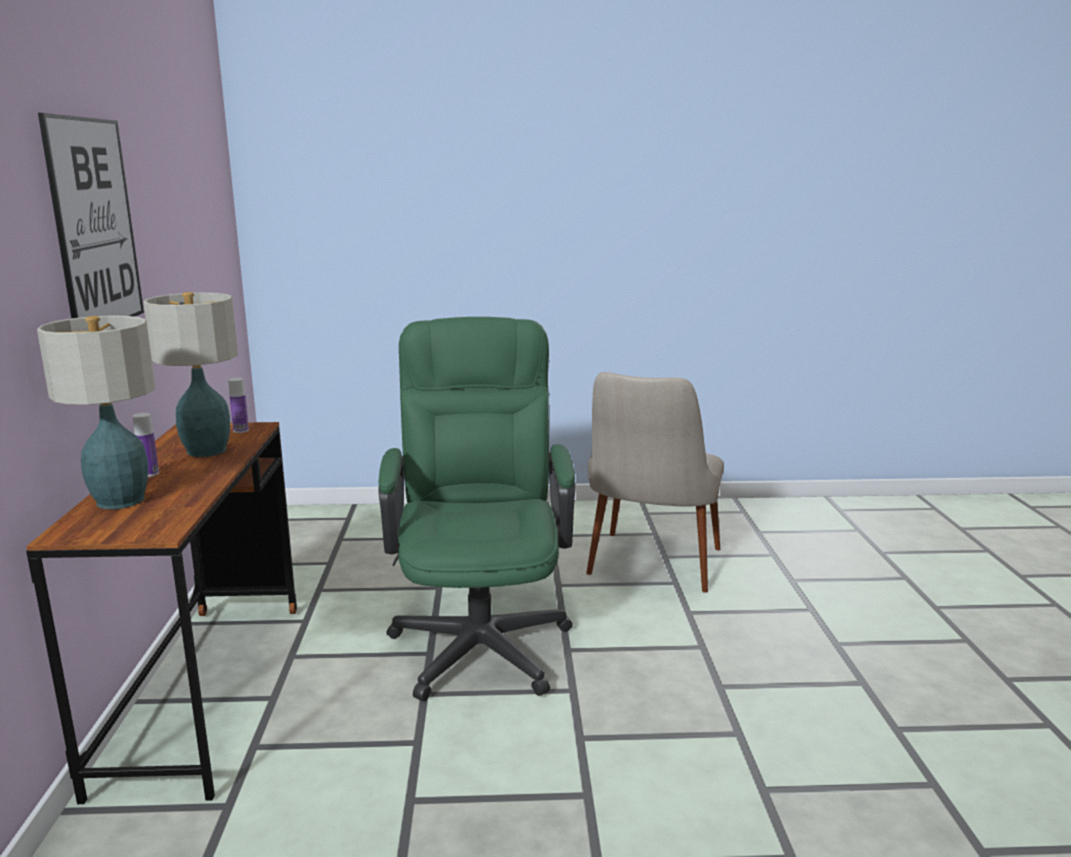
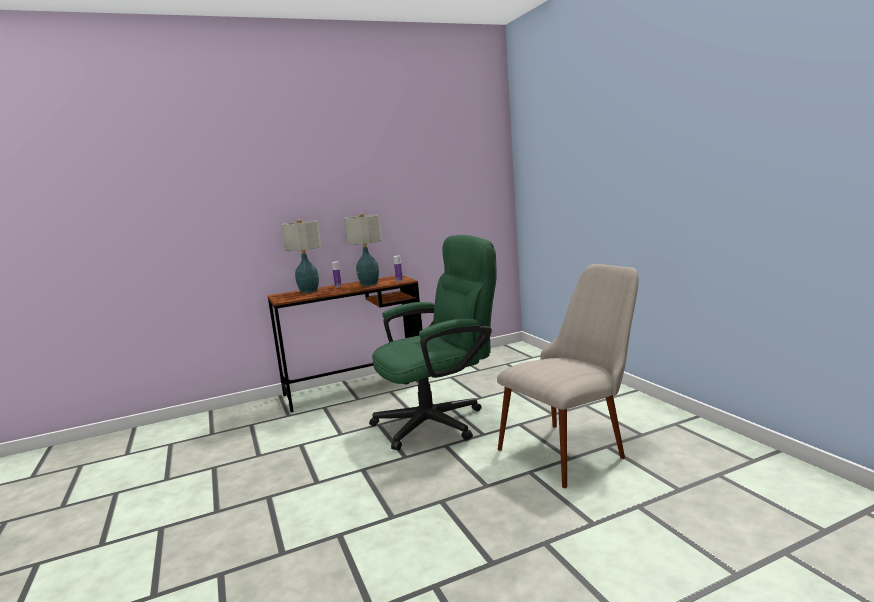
camera: 70 degrees right, 5 degrees down
picture [38,113,144,319] -> none
beige chair [586,372,724,593] -> beige chair turned 150 degrees clockwise [497,264,639,488]

